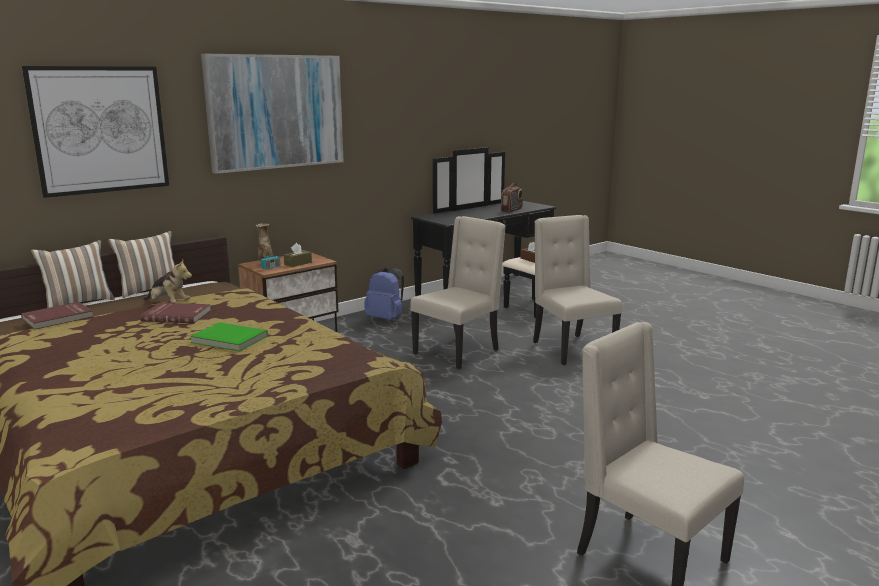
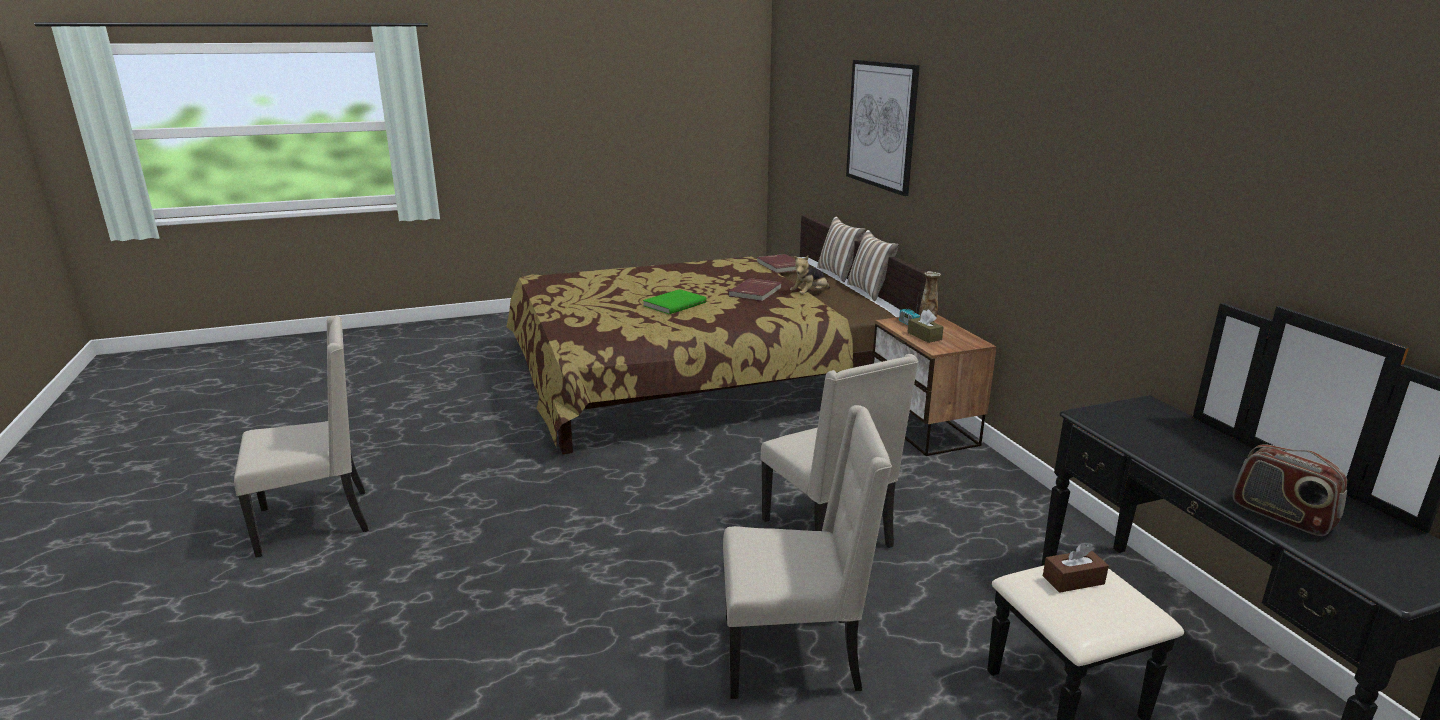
camera: 110 degrees right, 5 degrees up
picture [201,54,344,174] -> none
blue backpack [364,266,404,320] -> none

